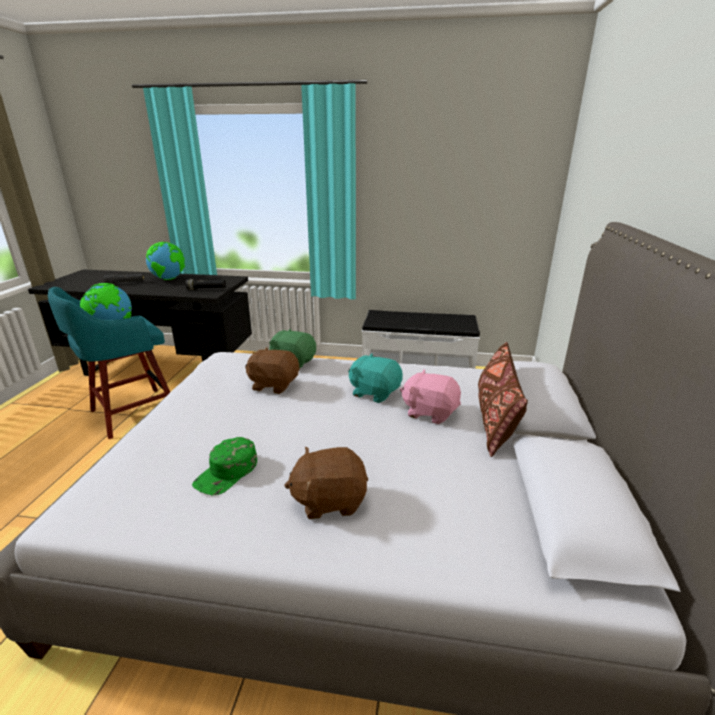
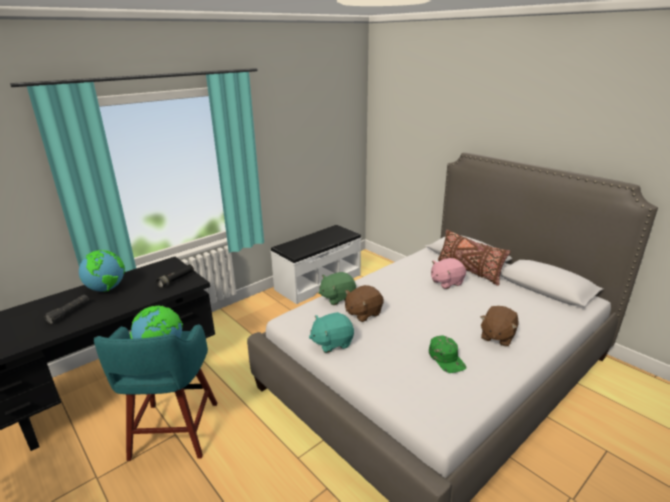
camera: 50 degrees left, 0 degrees up
turquoise plush toy [348,353,403,403] -> turquoise plush toy moved to [309,312,354,353]

